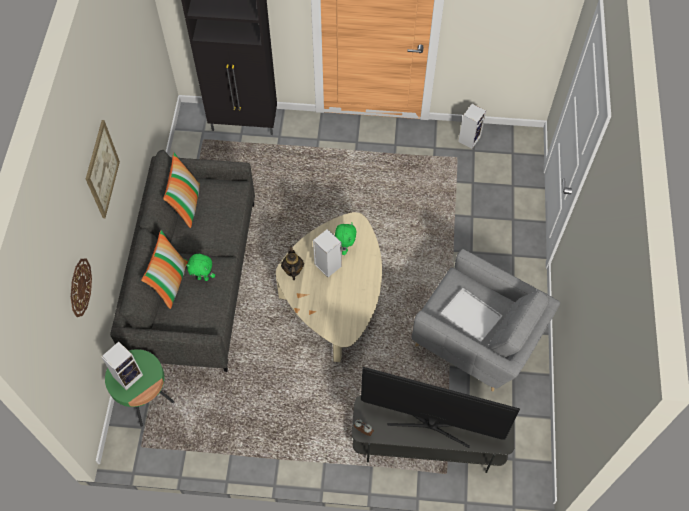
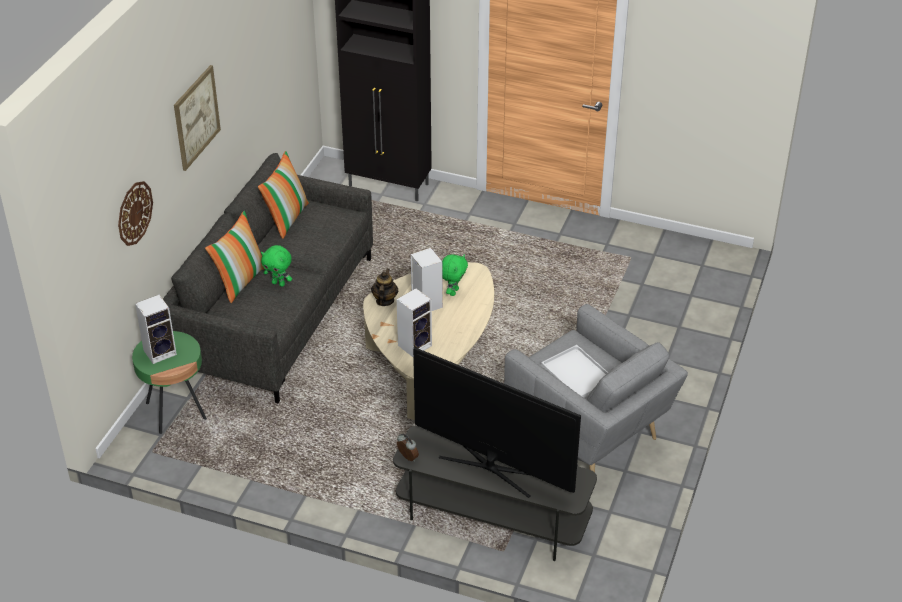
camera: 15 degrees right, 20 degrees down
speaker [458,104,486,149] -> speaker moved to [397,288,432,357]

